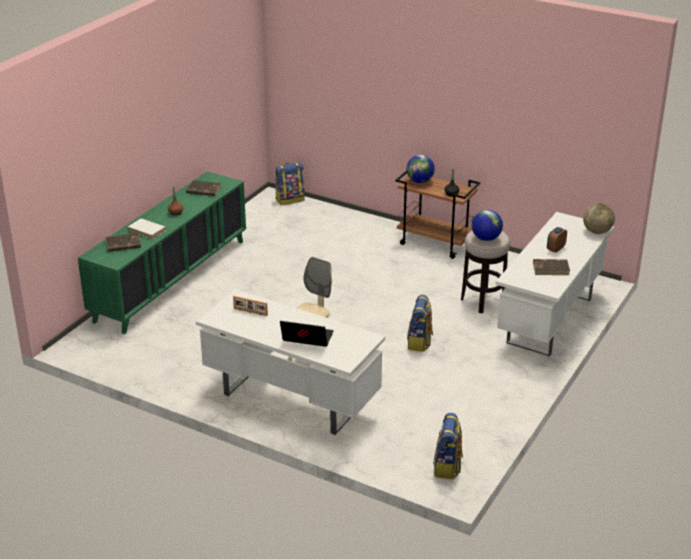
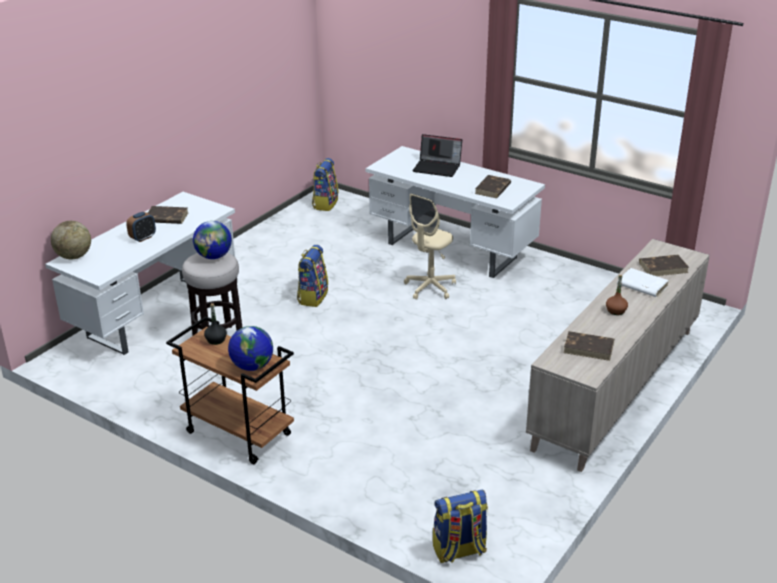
camera: 175 degrees left, 0 degrees up
green cabinet [78,172,246,334] -> beige cabinet [526,239,709,472]
picture frame [233,296,268,316] -> brown book [475,175,511,198]

